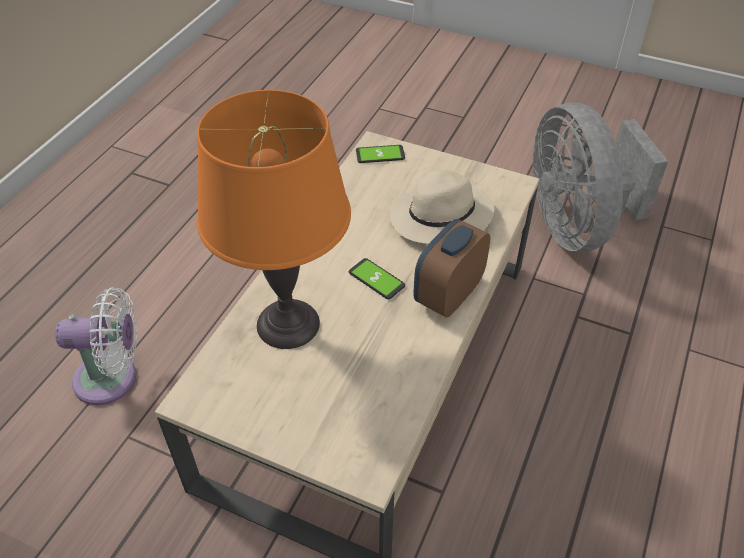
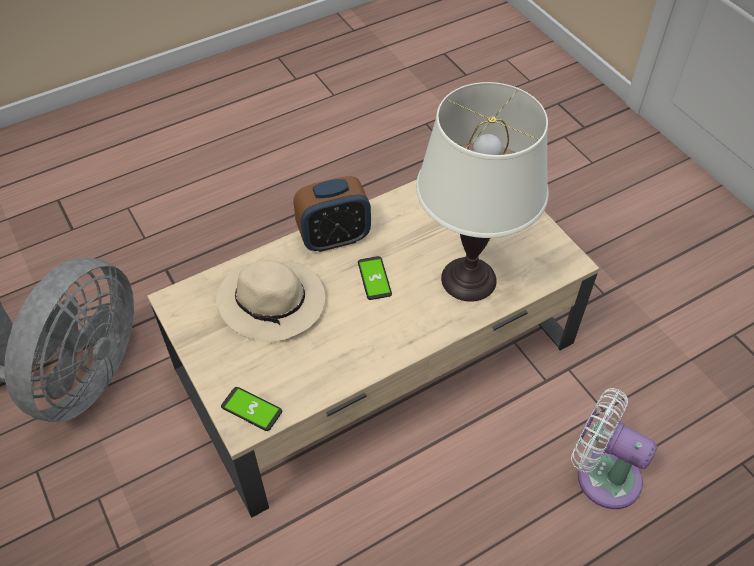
camera: 145 degrees left, 5 degrees up
orange table lamp [197,90,351,349] -> white table lamp [416,82,549,302]

